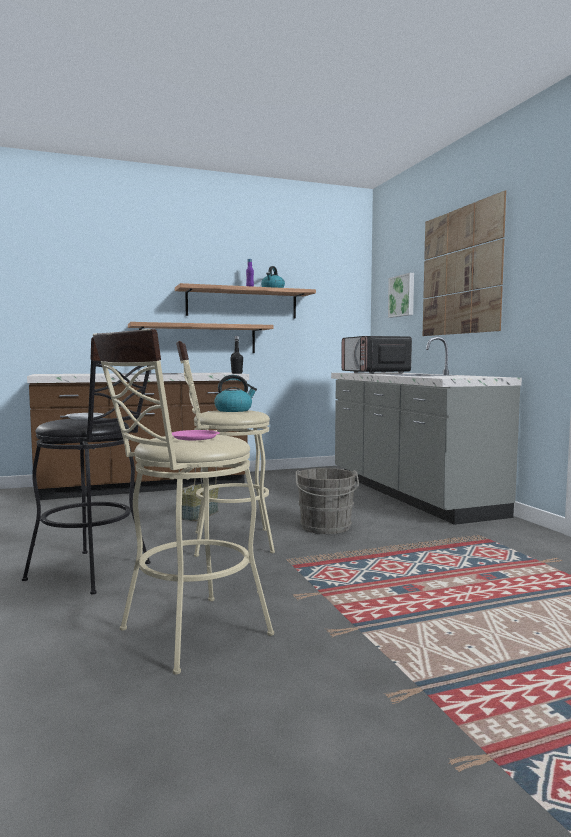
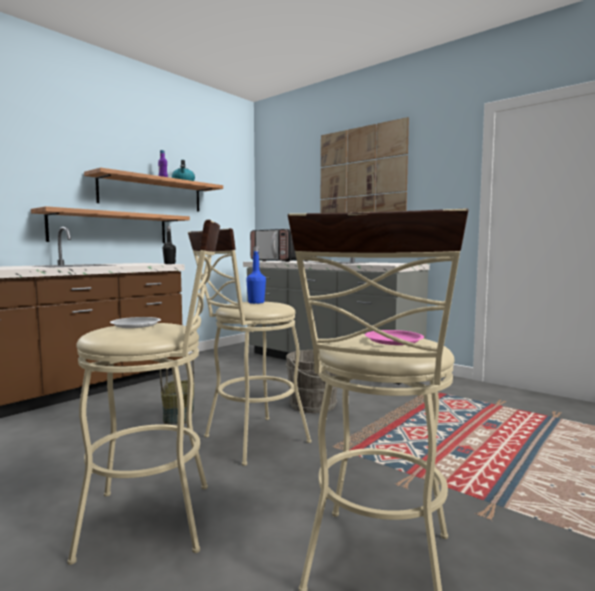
camera: 30 degrees left, 0 degrees up
black stool [22,337,151,594] -> beige stool [67,220,220,565]
kettle [214,375,257,412] -> blue bottle [246,247,266,304]
picture [388,273,414,318] -> none

